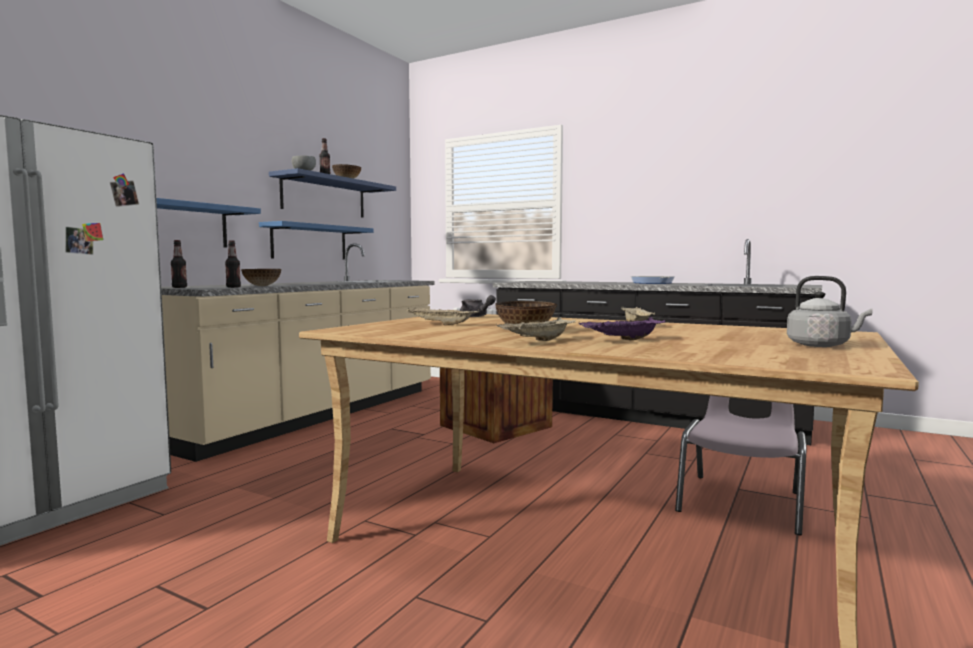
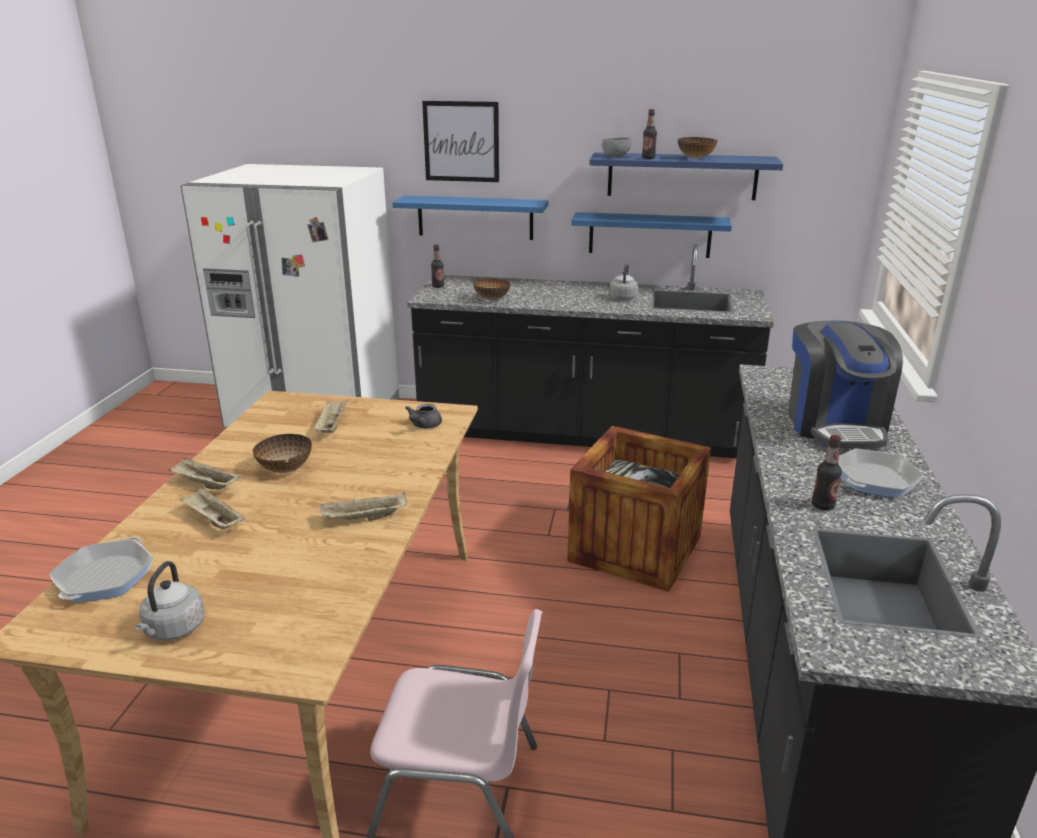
camera: 70 degrees right, 20 degrees up
beige counter [161,244,435,462] -> black counter [407,244,774,458]
bottle [225,240,241,288] -> bottle moved to [812,435,842,511]
purple tray [579,317,665,340] -> beige tray [181,487,246,529]
none -> frying pan [49,537,153,603]
none -> picture [422,101,499,182]
none -> grey kettle [609,263,638,300]
none -> coffee machine [788,321,903,448]

